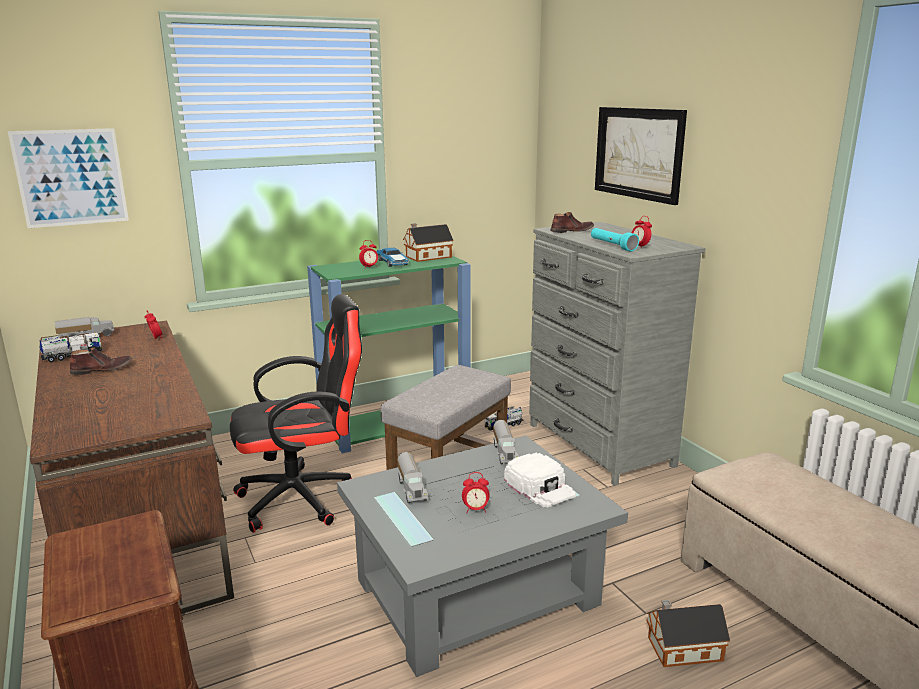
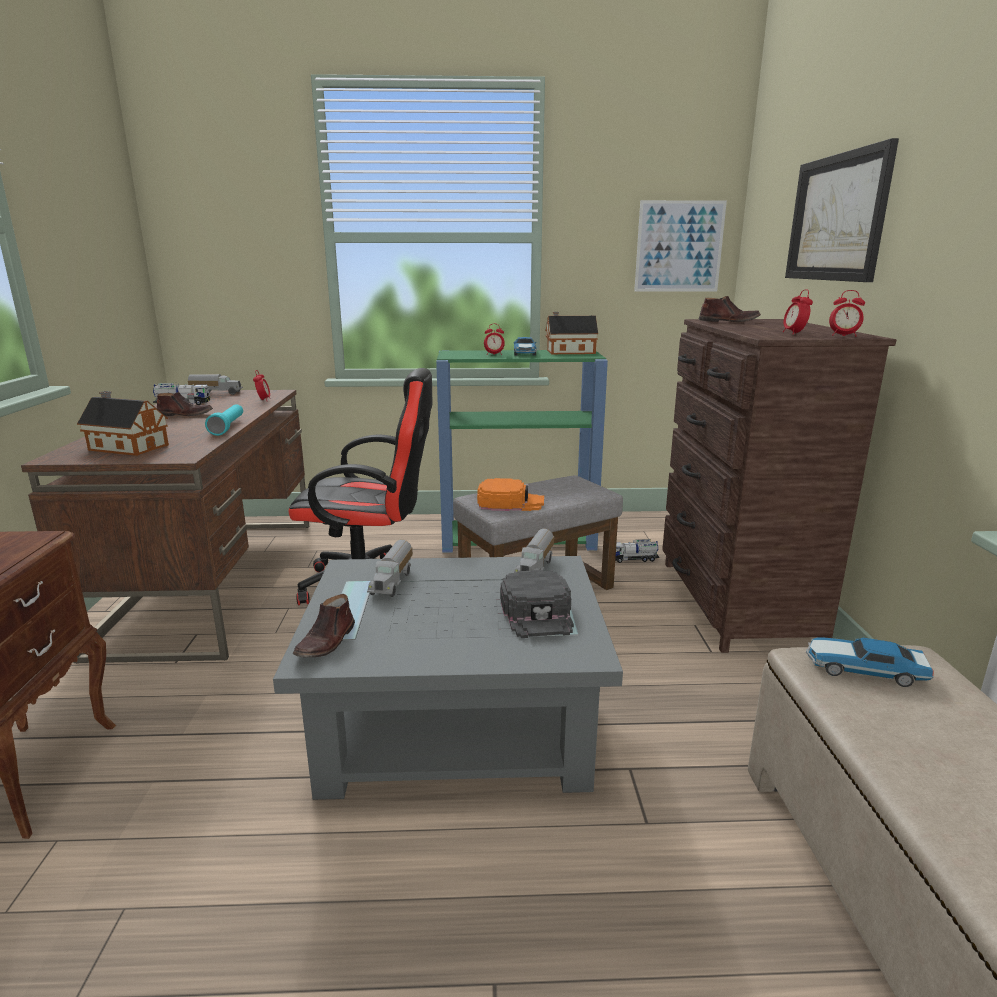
camera: 25 degrees right, 0 degrees up
picture [8,128,129,228] -> picture moved to [634,200,727,292]
alarm clock [462,472,490,513] -> alarm clock moved to [829,290,865,337]
white cap [504,453,576,508] -> black cap [500,570,574,638]
grey dresser [529,222,706,486] -> brown dresser [662,319,896,653]
turquoise flashlight [591,228,639,252] -> turquoise flashlight moved to [205,404,243,436]
toy house [646,600,730,667] -> toy house moved to [77,391,169,456]
none -> brown shoe [293,594,355,657]
none -> orange cap [477,478,544,511]
none -> toy car [806,637,934,687]

